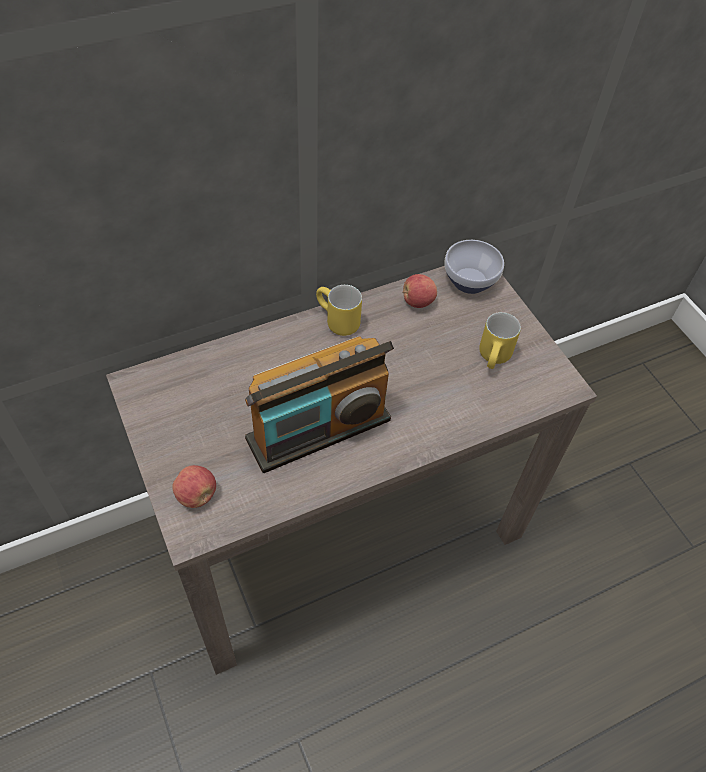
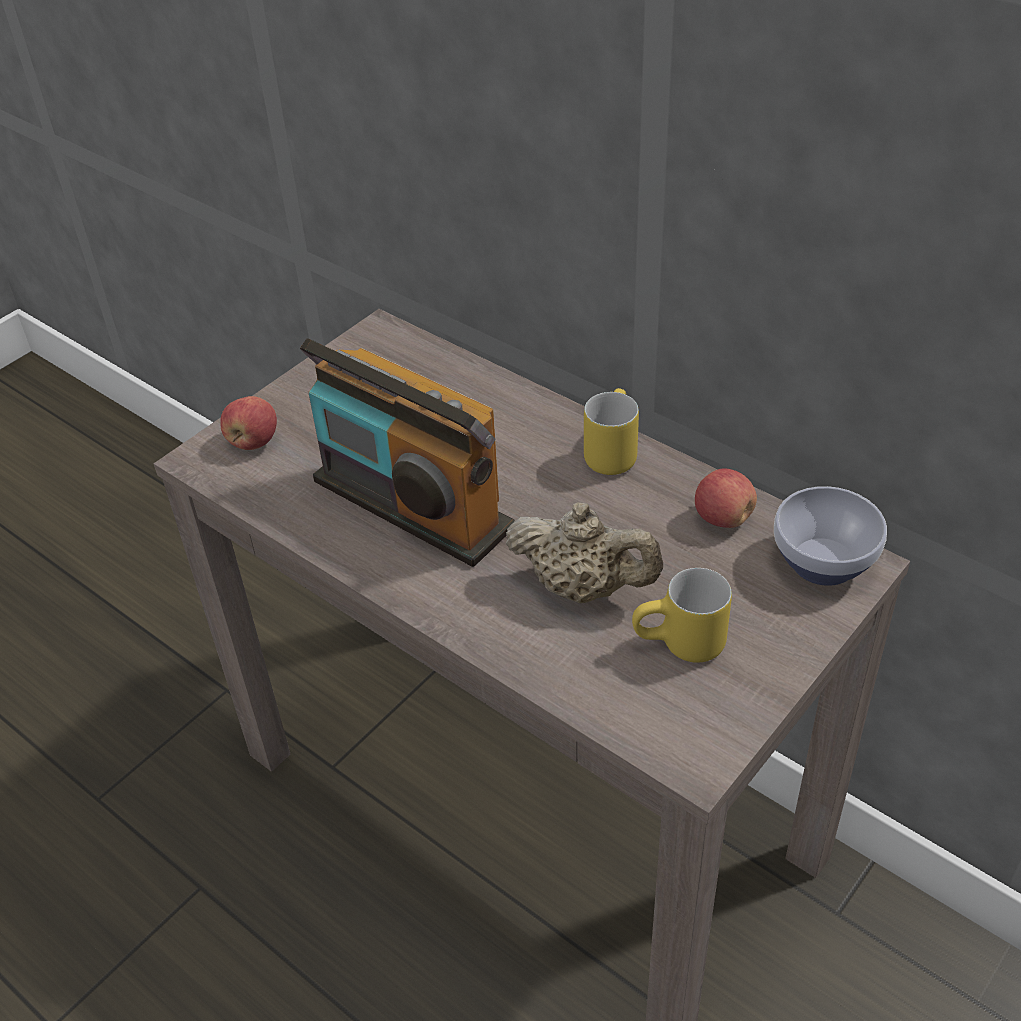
camera: 70 degrees right, 10 degrees down
none -> beige teapot [506,502,663,603]

